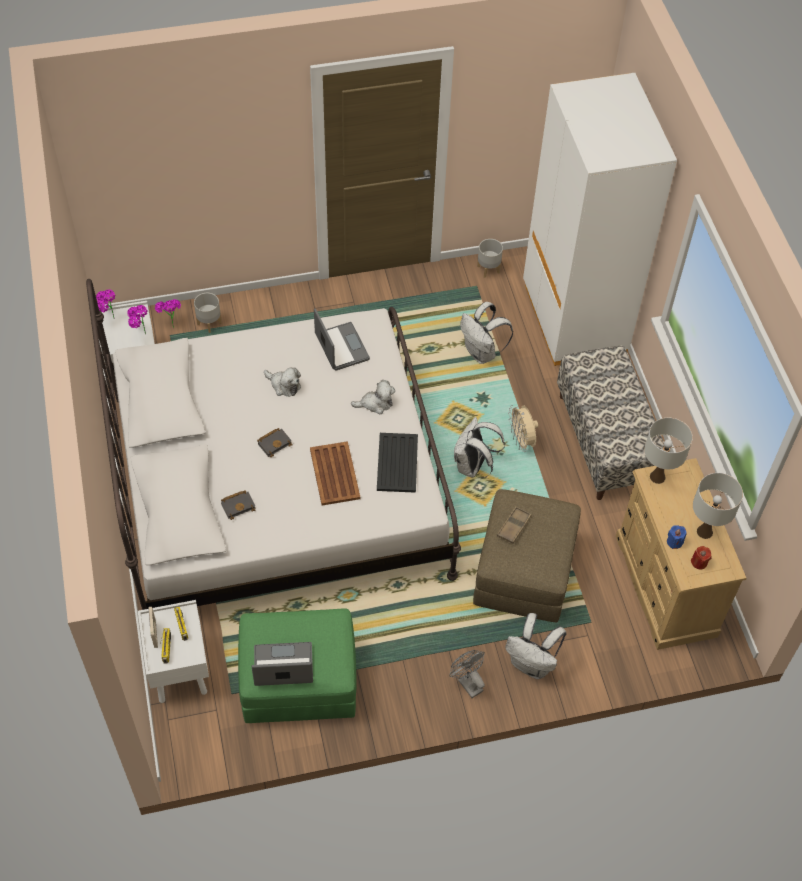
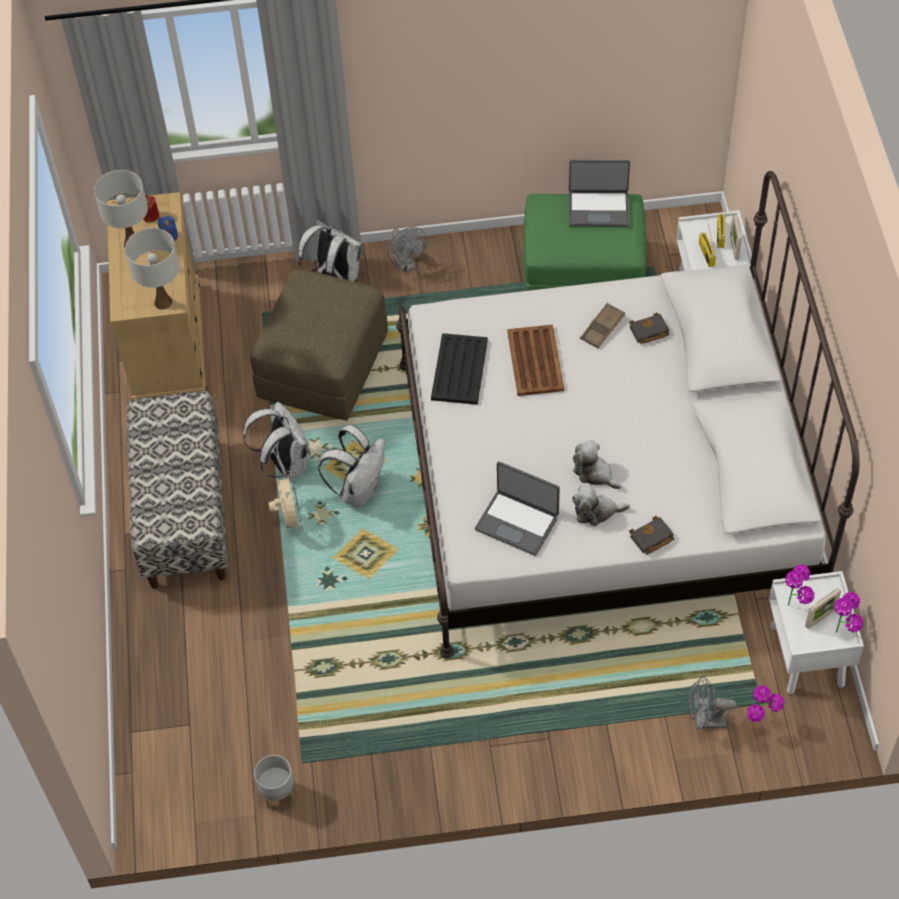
camera: 170 degrees left, 0 degrees up
grey planter [194,293,222,333] -> grey fan [688,676,736,729]
black book [257,428,292,458] -> black book moved to [629,516,675,555]
laptop [314,309,370,371] -> laptop turned 45 degrees counterclockwise [475,461,560,556]
plush toy [351,380,395,414] -> plush toy moved to [572,484,630,526]
white backpack [460,302,513,364] -> white backpack moved to [243,402,311,479]
brown tray [497,506,532,544] -> brown tray moved to [580,303,625,348]
white wardrobe [523,73,677,366] -> none
none -> picture frame [805,588,841,629]

